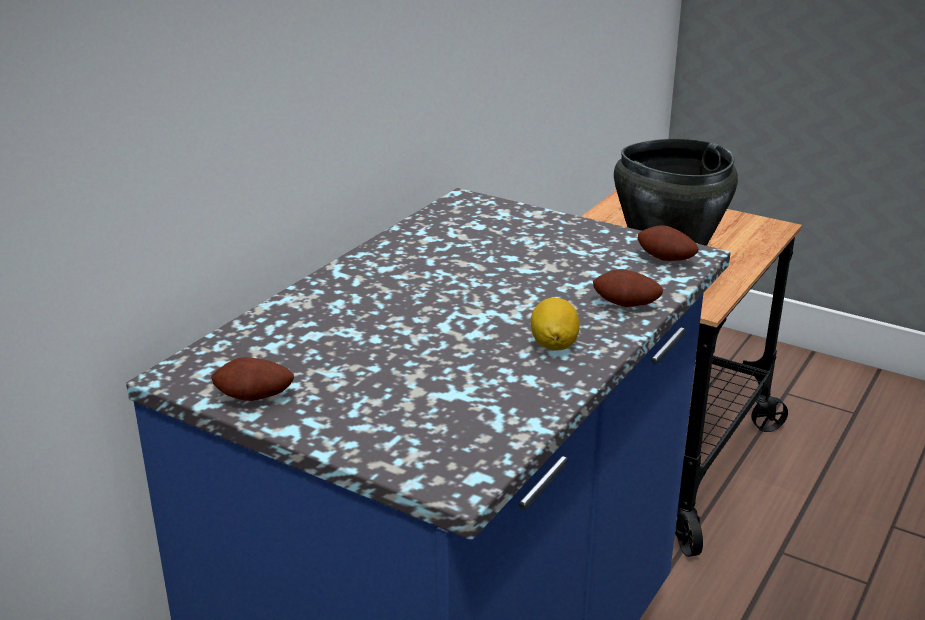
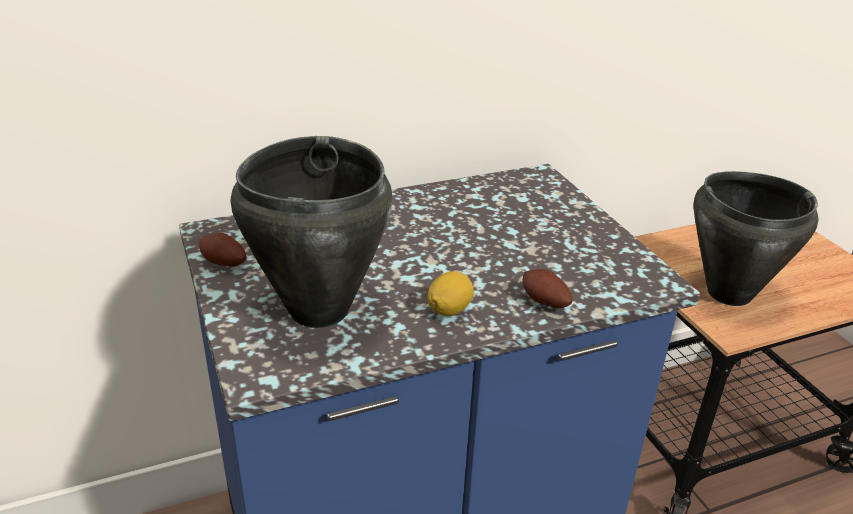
camera: 35 degrees right, 5 degrees up
potato [638,225,699,261] -> none
none -> black cooking pot [231,136,393,328]

